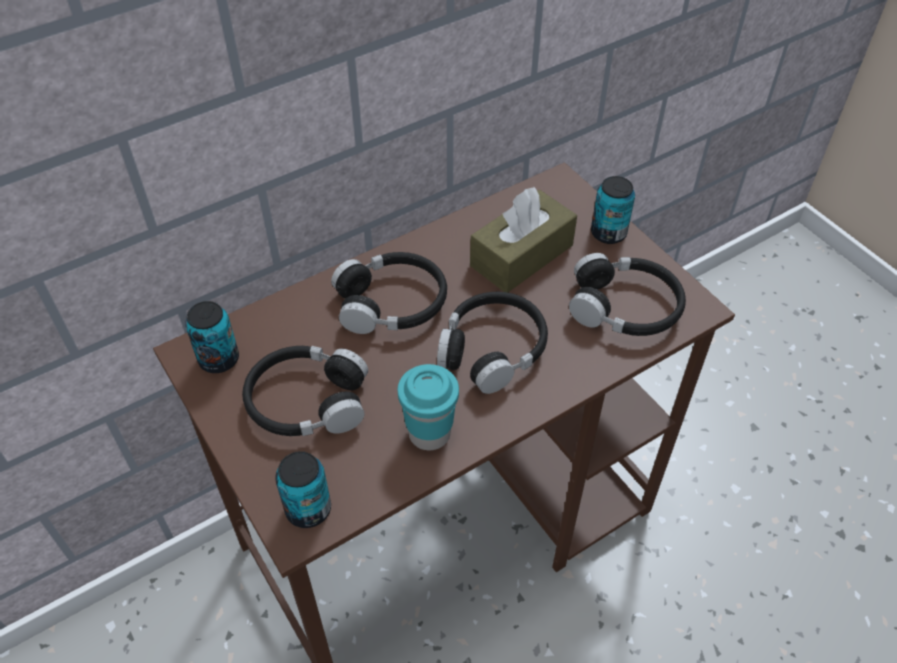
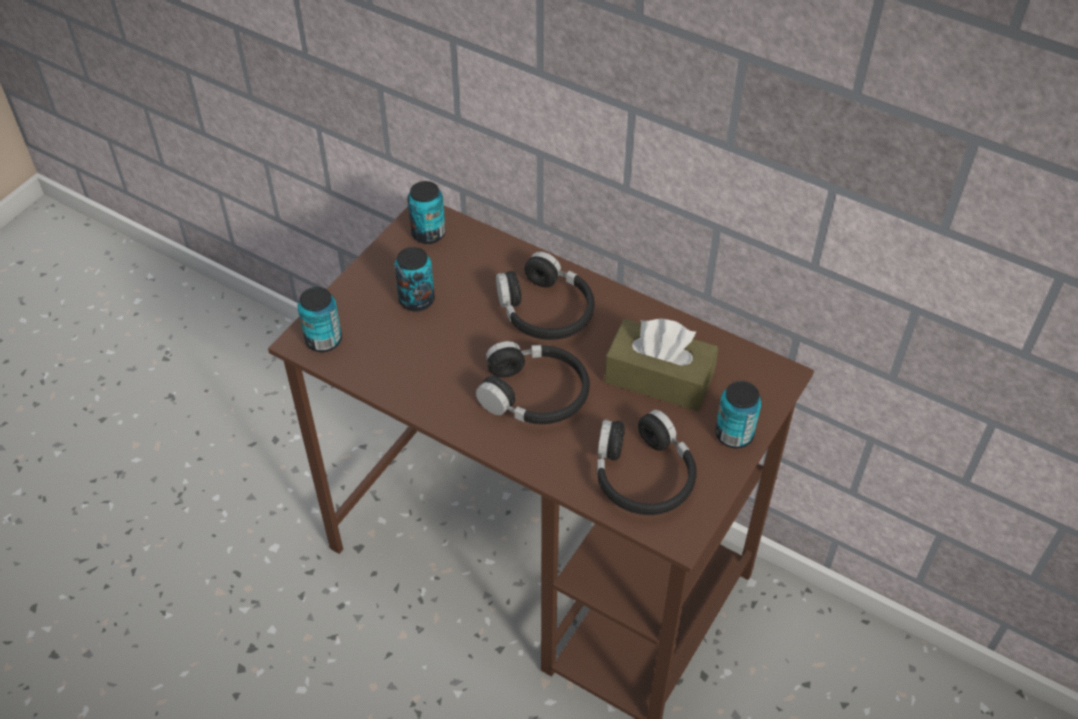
camera: 65 degrees right, 0 degrees up
black headphones [242,346,368,436] -> can [394,247,435,311]
turquoise cup [398,364,459,450] -> none

